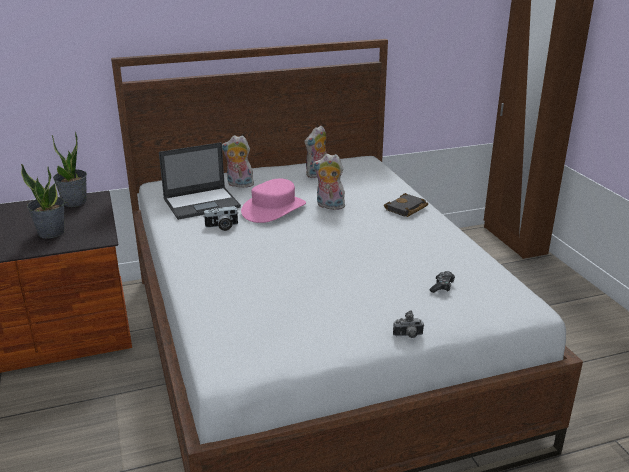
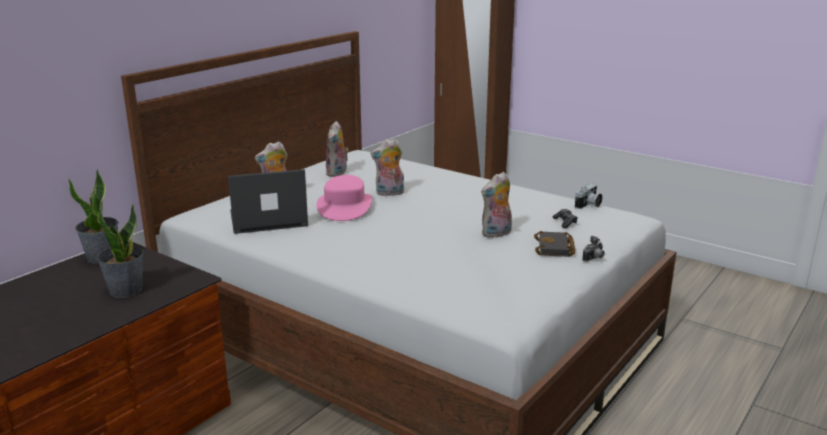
camera: 35 degrees left, 5 degrees down
laptop [159,142,241,220] -> laptop turned 135 degrees counterclockwise [228,169,308,234]
camera [203,206,239,231] -> camera moved to [575,184,602,209]
black book [384,193,428,217] -> black book moved to [534,231,575,257]
none -> plush toy [481,172,512,238]

